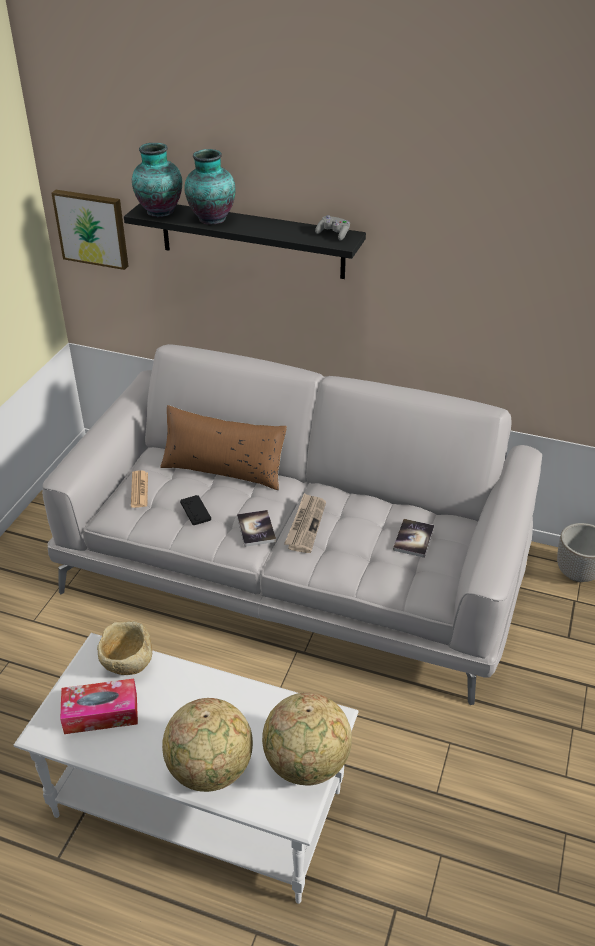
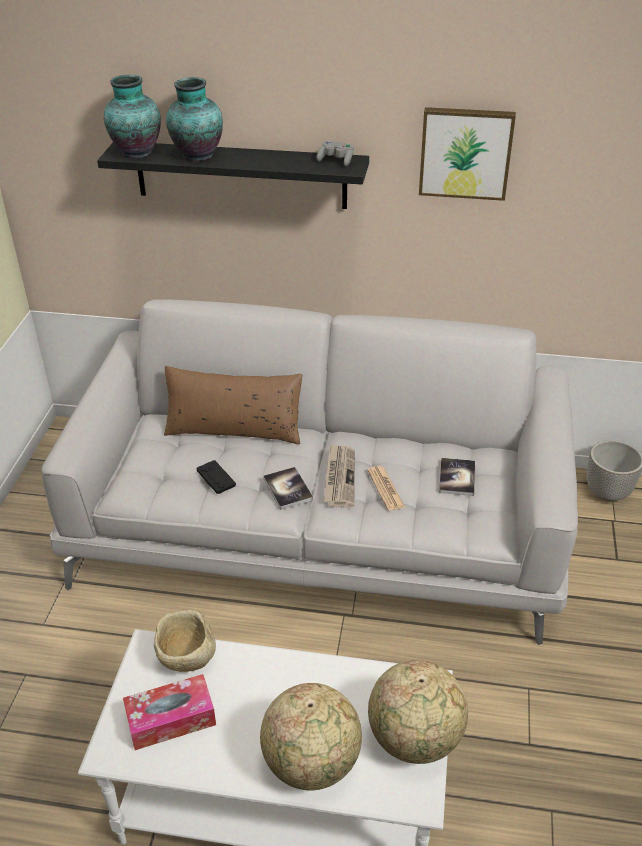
camera: 10 degrees left, 0 degrees up
picture [51,190,128,270] -> picture moved to [419,107,516,201]
newspaper [131,470,148,508] -> newspaper moved to [367,466,405,511]

